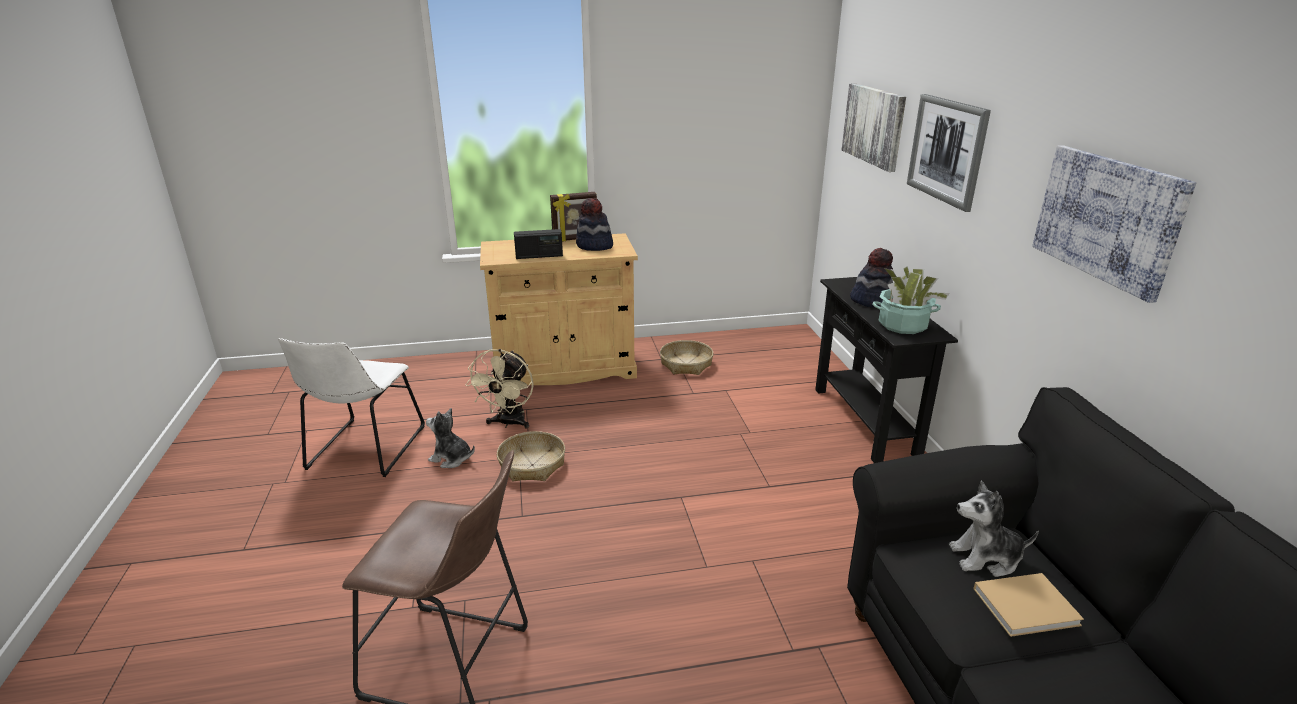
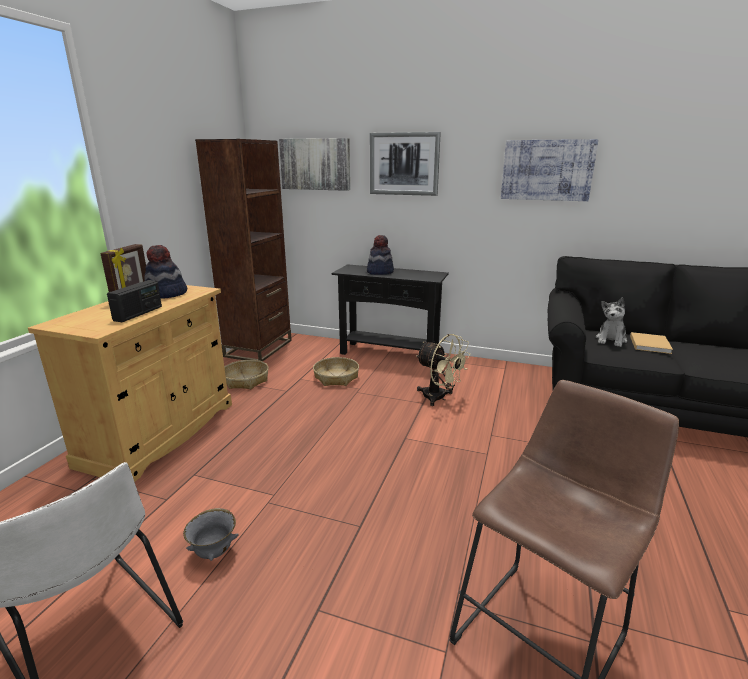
camera: 60 degrees left, 5 degrees down
plush toy [426,408,475,468] -> grey bowl [183,508,239,561]
beige fan [466,349,534,429] -> beige fan moved to [416,334,471,406]
basket [497,431,565,481] -> basket moved to [313,357,359,386]
potted plant [872,266,950,334] -> none
none -> brown bookcase [195,139,292,361]

